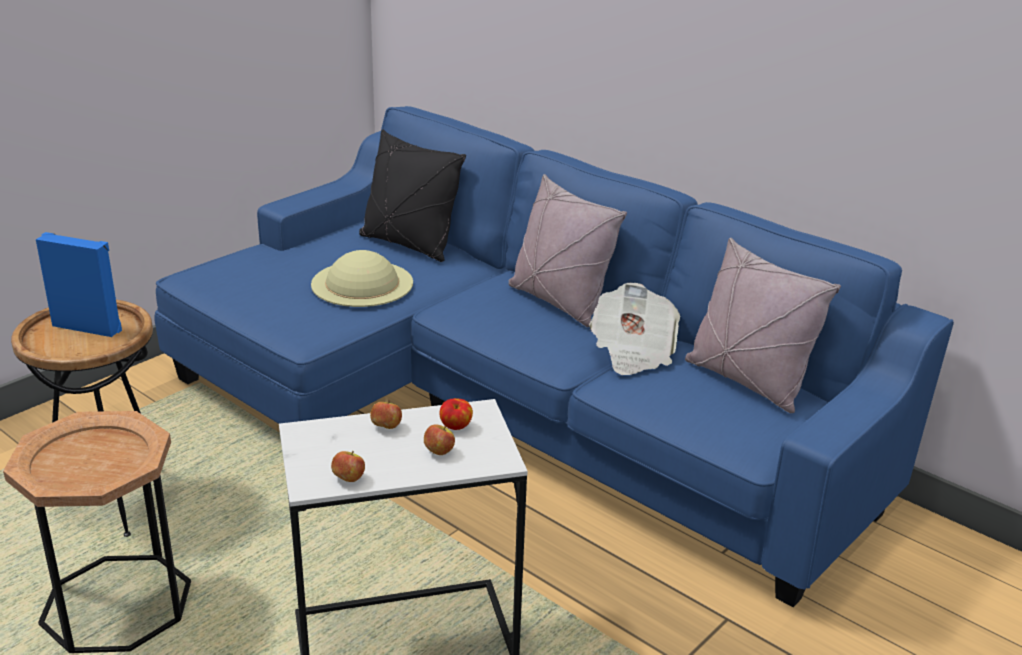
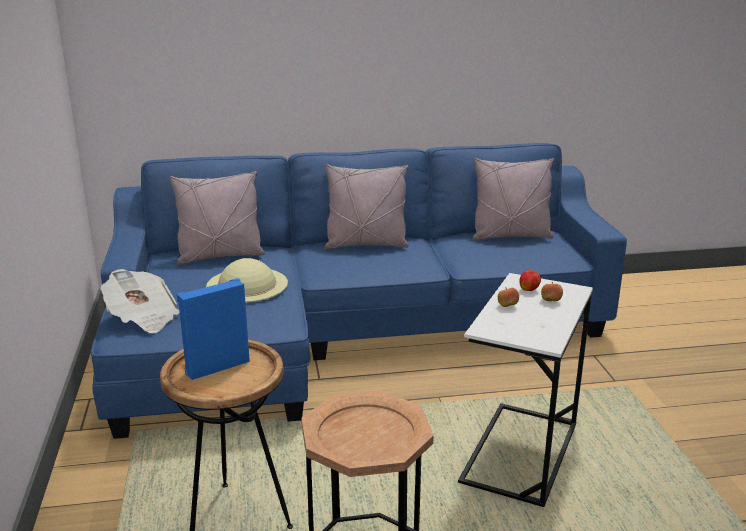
camera: 50 degrees left, 5 degrees down
apple [331,451,365,482] -> none
black pillow [359,130,466,262] -> purple pillow [170,171,265,265]
newspaper [589,283,680,375] -> newspaper moved to [100,269,180,333]

